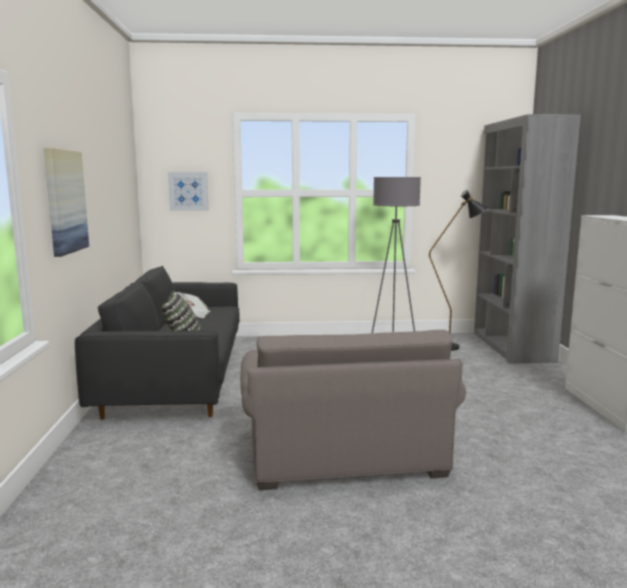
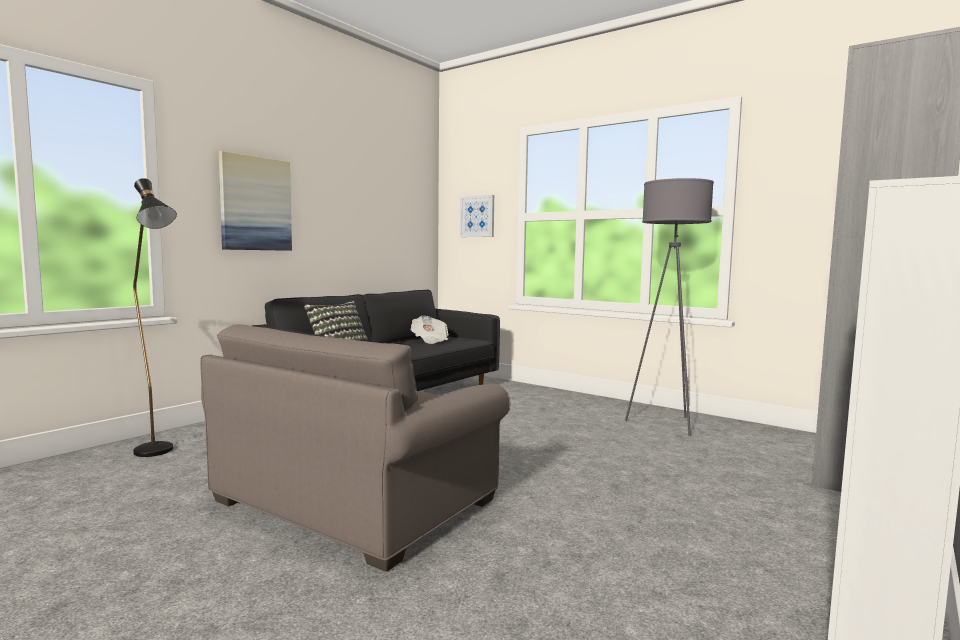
camera: 40 degrees right, 5 degrees down
black floor lamp [429,190,489,351] -> black floor lamp moved to [133,178,177,457]

